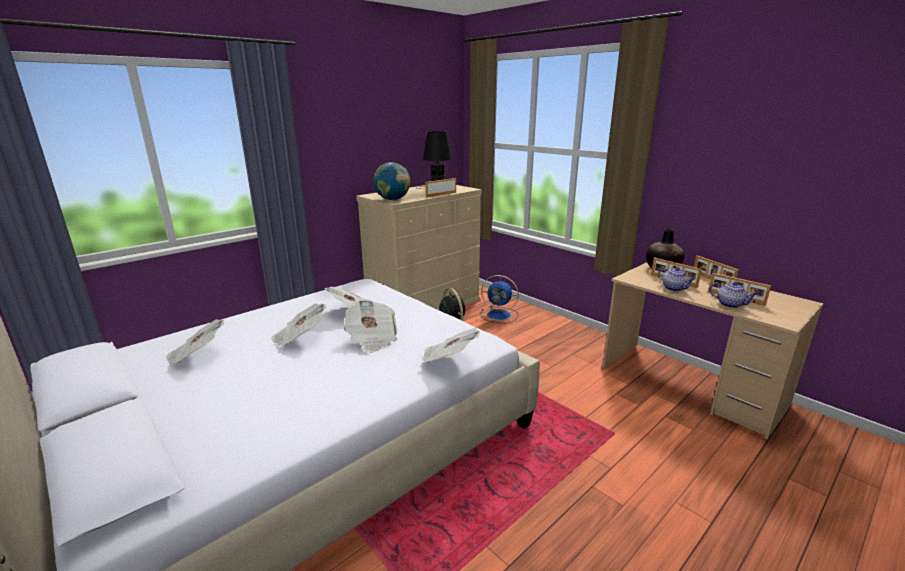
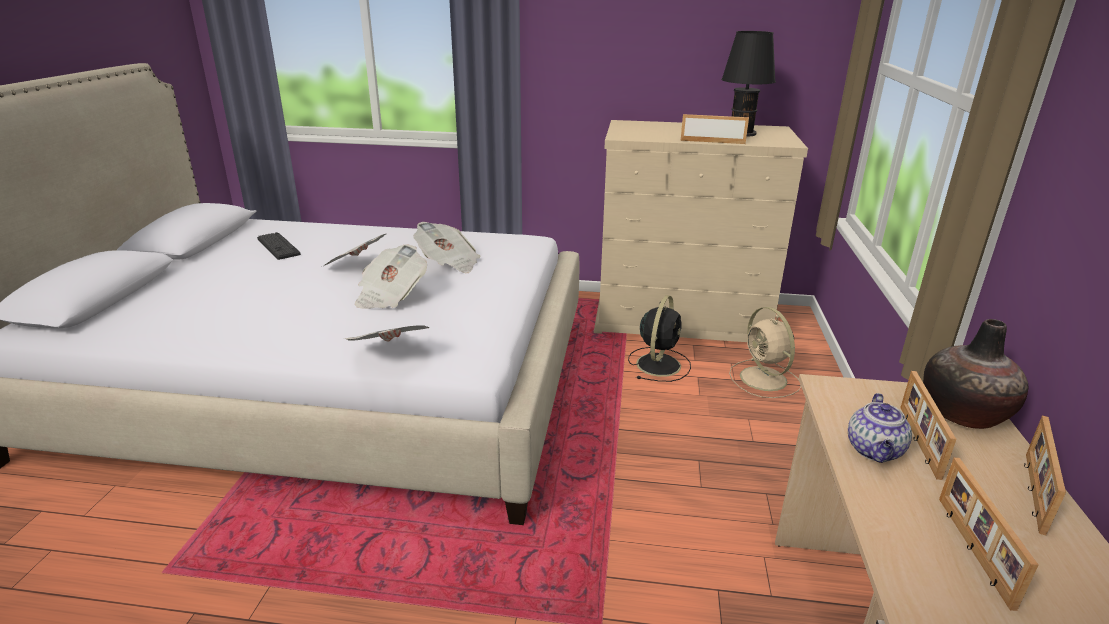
camera: 50 degrees right, 5 degrees up
newspaper [166,319,224,367] -> keyboard [257,232,301,260]
globe [373,162,410,200] -> none
blue fan [480,275,519,323] -> beige fan [729,307,801,398]
teapot [710,282,758,308] -> none

